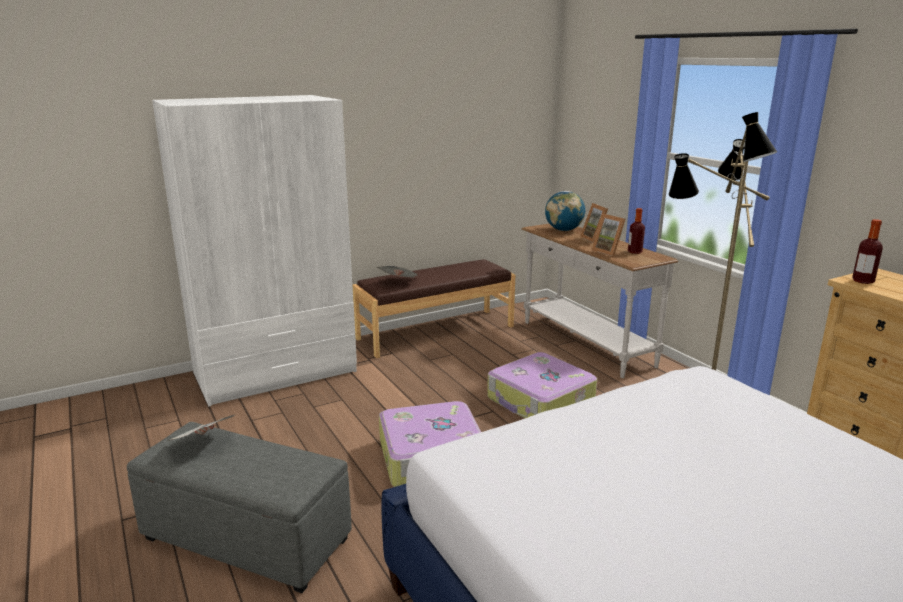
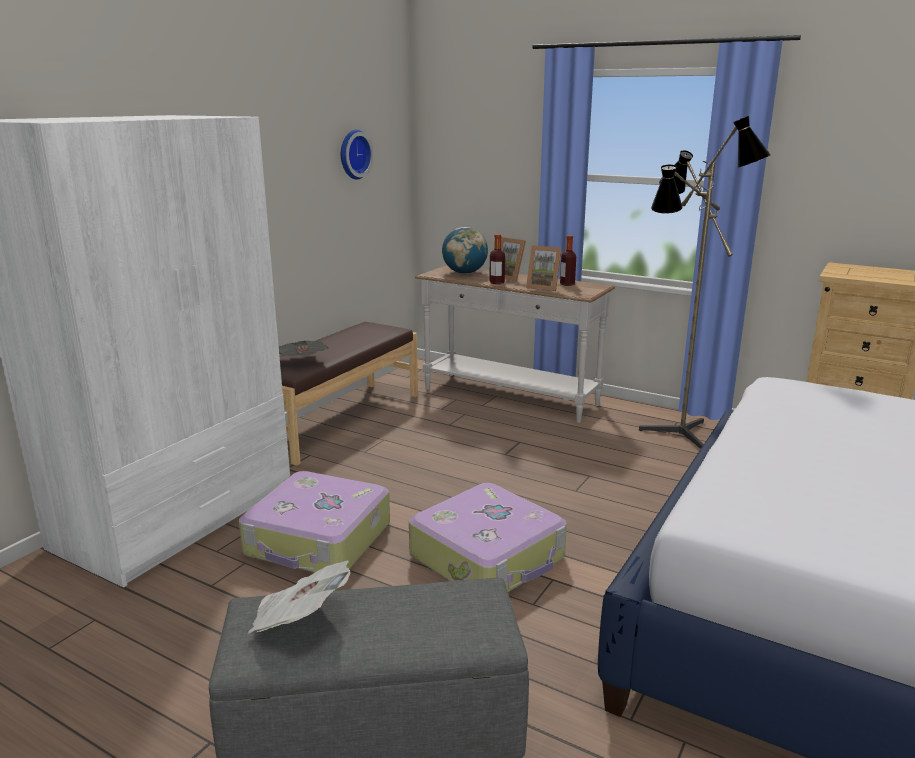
camera: 30 degrees left, 0 degrees up
suitcase [487,352,597,419] -> suitcase moved to [239,471,390,573]
bottle [852,219,883,284] -> bottle moved to [489,234,505,284]
none -> wall clock [341,130,374,179]

